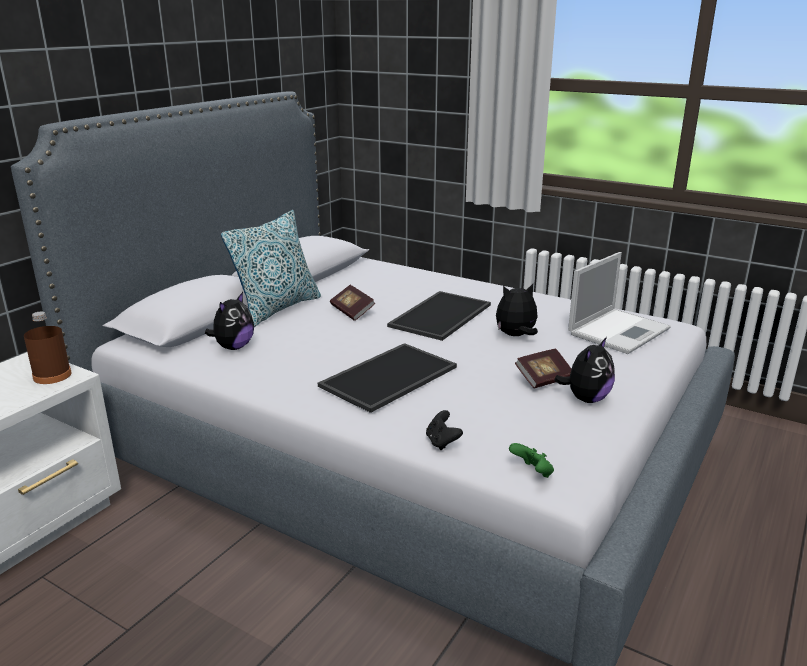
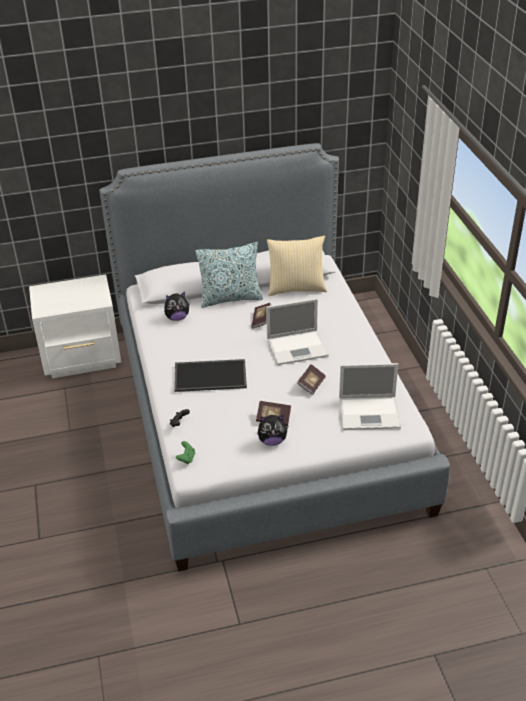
camera: 45 degrees right, 15 degrees up
brown bottle [24,312,71,384] -> none
tray [387,291,491,341] -> laptop [266,298,329,365]
plush toy [496,284,538,336] -> book [297,364,326,395]
none -> pillow [267,236,327,296]

